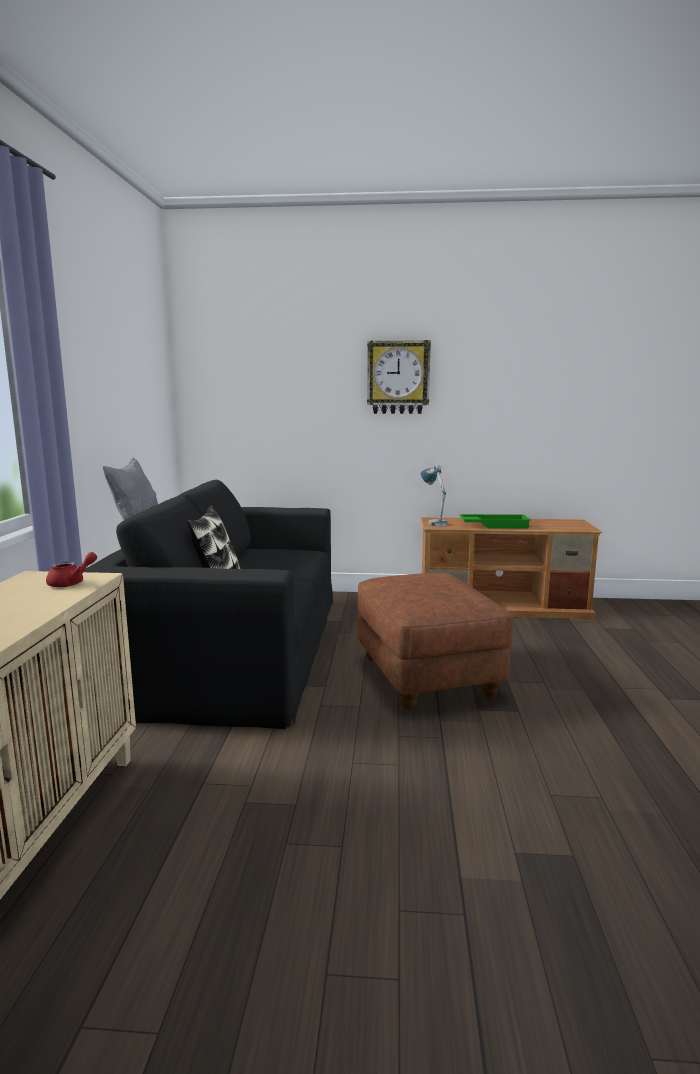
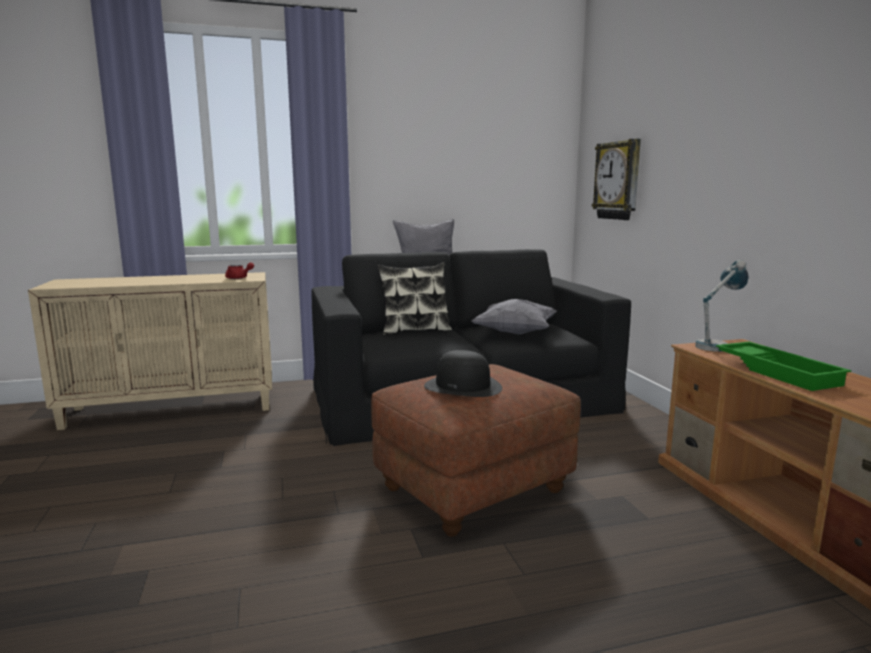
camera: 70 degrees right, 0 degrees up
wall clock [367,340,431,414] -> wall clock moved to [592,139,641,220]
none -> black hat [424,350,502,397]
none -> grey pillow [472,299,557,334]

